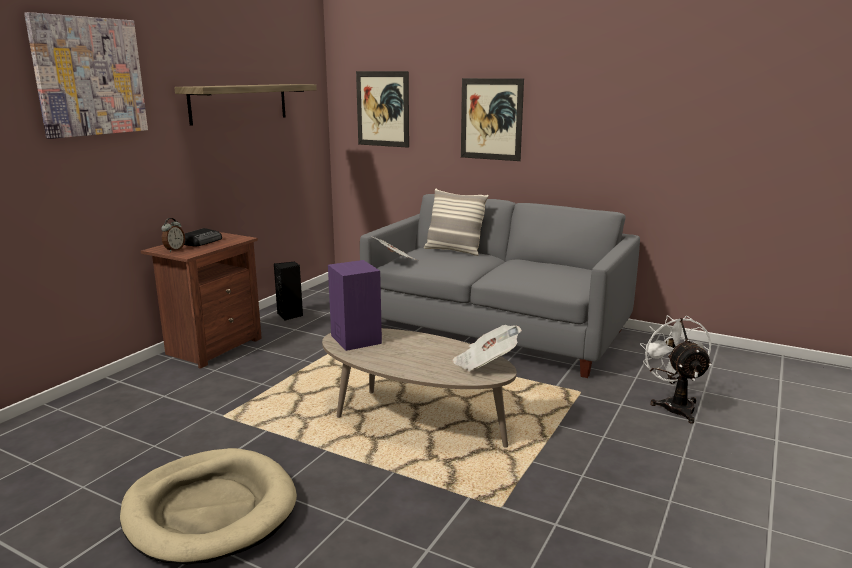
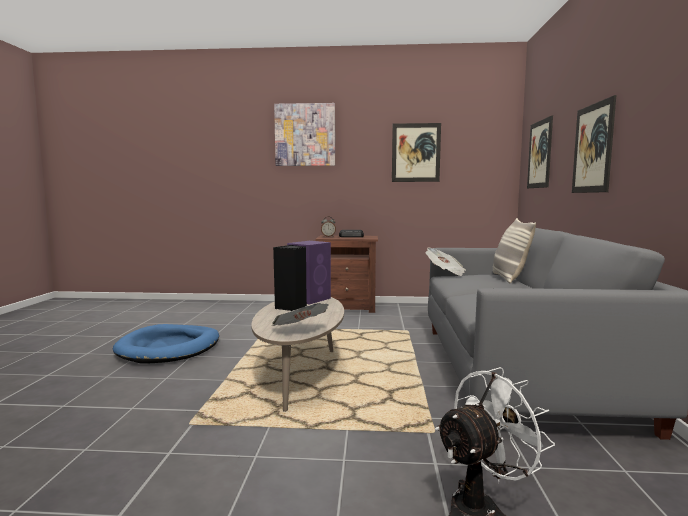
camera: 65 degrees right, 10 degrees down
beige dog bed [120,448,297,564] -> blue dog bed [113,324,219,364]
shelf [174,84,317,126] -> picture [392,123,441,182]
black speaker [274,262,303,321] -> black speaker moved to [273,245,307,311]

